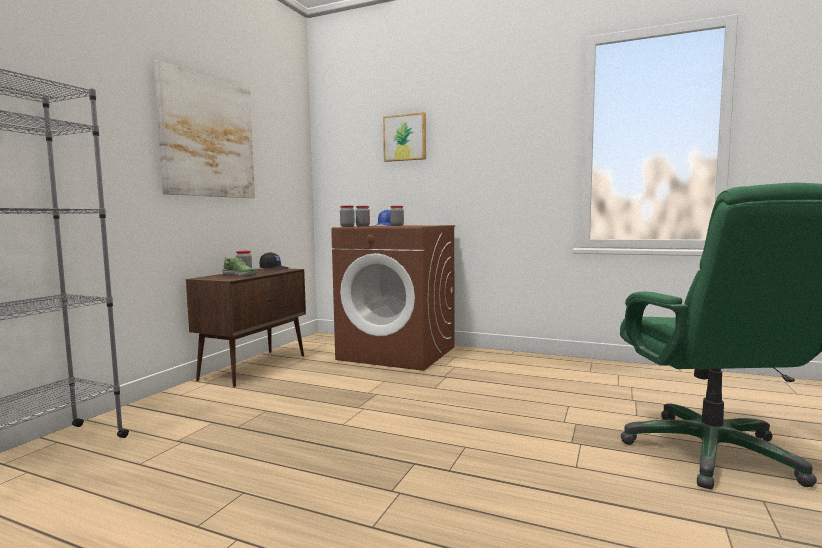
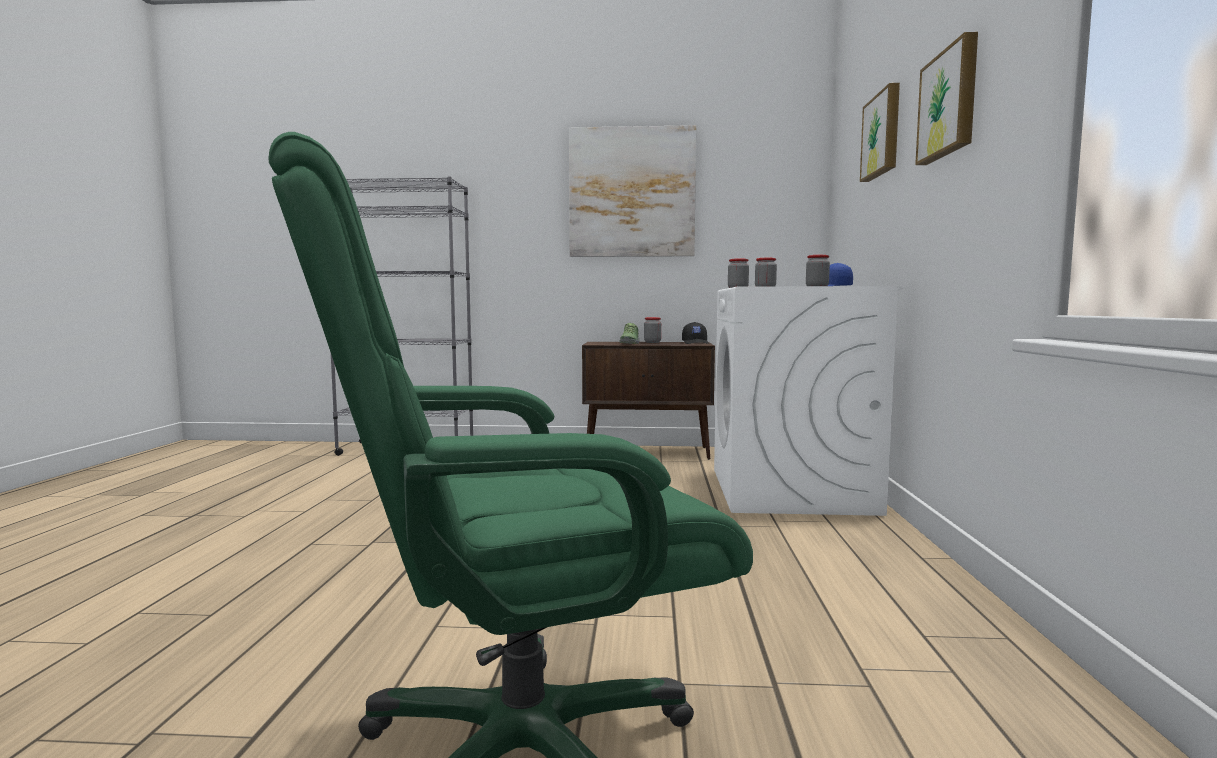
camera: 70 degrees right, 0 degrees up
brown washing machine [331,225,455,371] -> white washing machine [714,286,904,516]
none -> picture [915,32,978,165]

